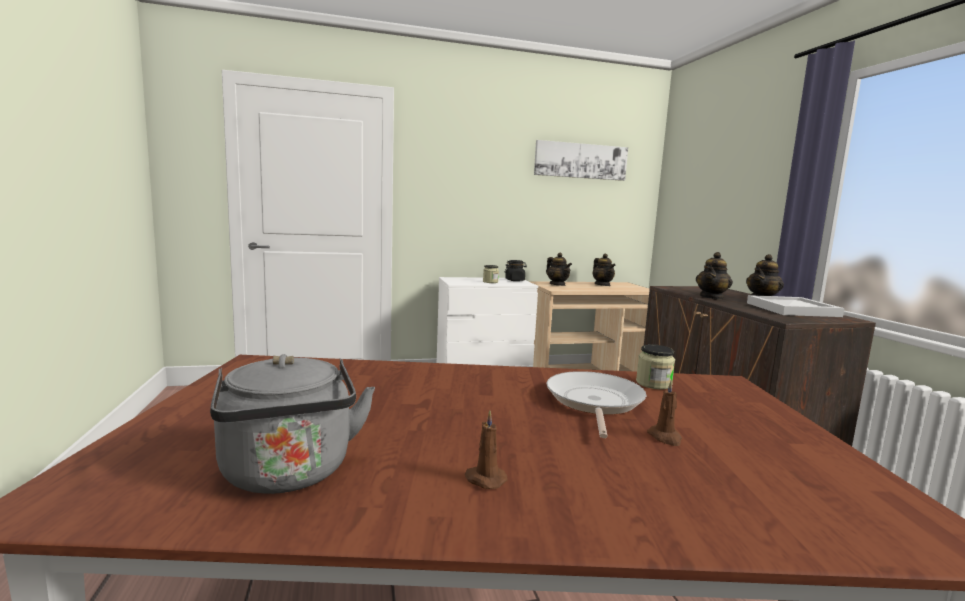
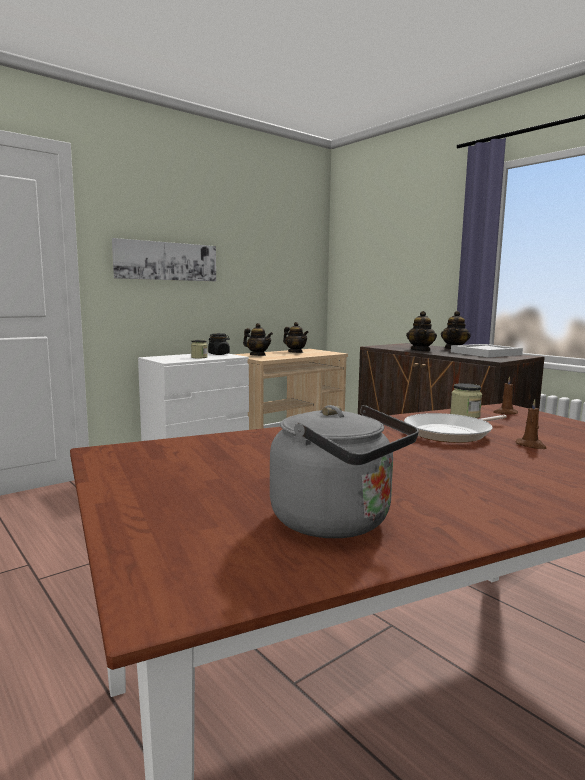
camera: 25 degrees left, 0 degrees up
brown candle [465,410,508,489] -> brown candle moved to [494,376,518,414]
picture [534,140,628,181] -> picture moved to [112,238,216,281]
frying pan [547,371,646,438] -> frying pan turned 105 degrees counterclockwise [404,413,507,443]

